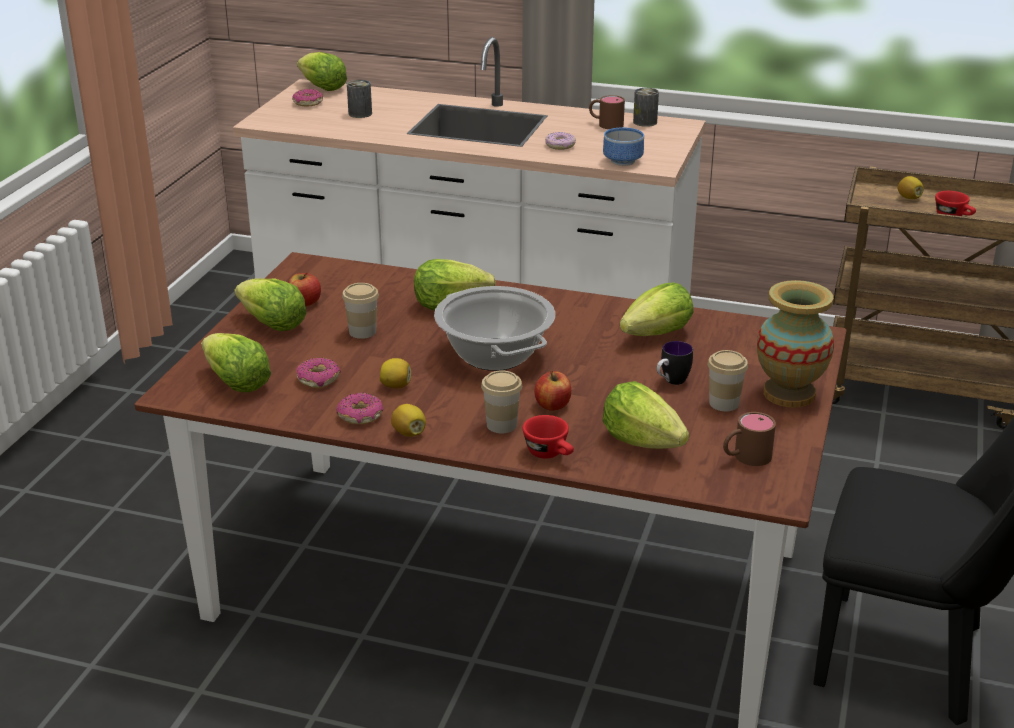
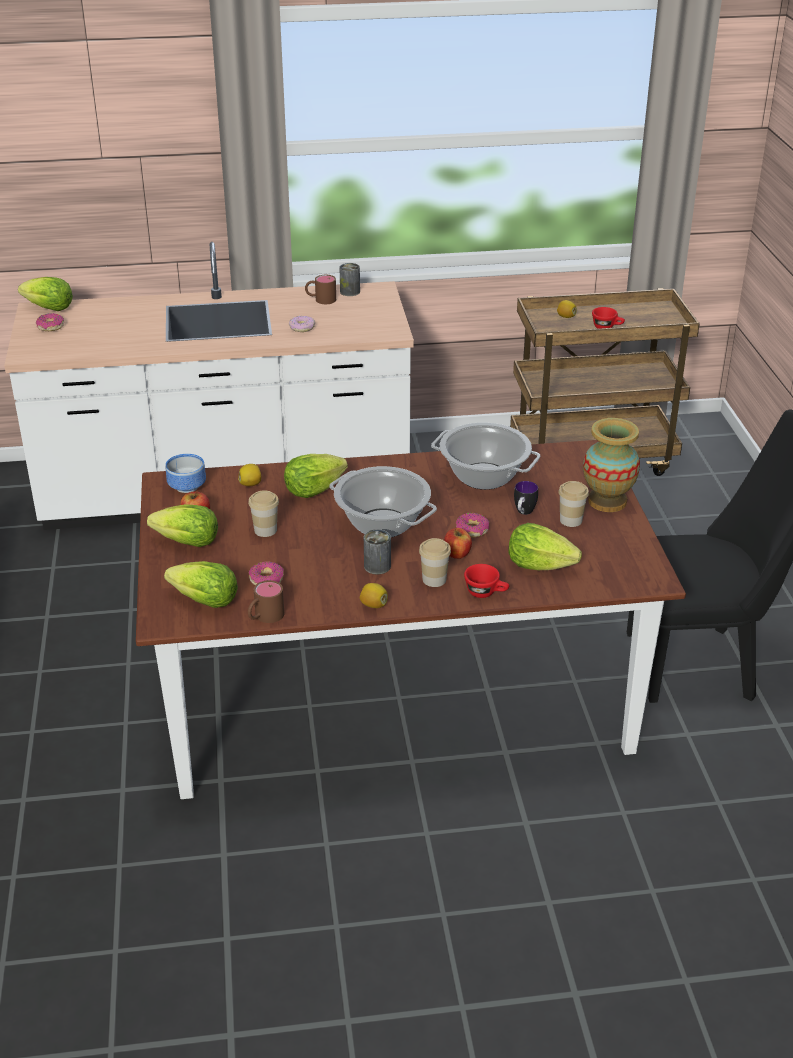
camera: 25 degrees left, 5 degrees up
donut [337,393,383,425] -> donut moved to [456,513,489,538]
can [347,80,372,118] -> can moved to [364,529,391,575]
lemon [380,358,411,389] -> lemon moved to [238,464,261,486]
bowl [603,127,644,166] -> bowl moved to [165,454,206,493]
lettuce [620,283,694,336] -> cooking pot [431,423,540,490]
brown mug [723,412,776,466] -> brown mug moved to [248,580,284,623]

